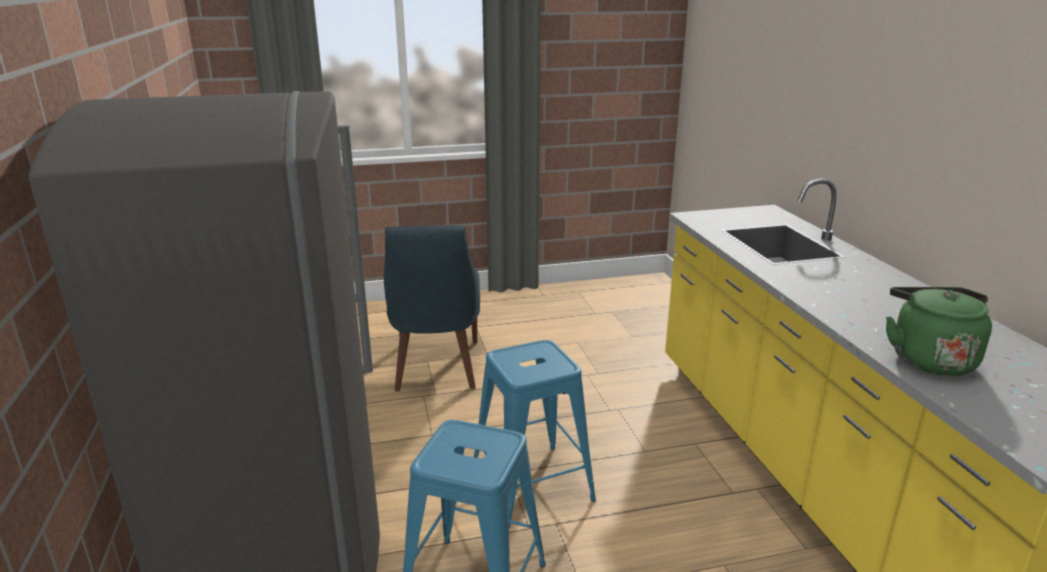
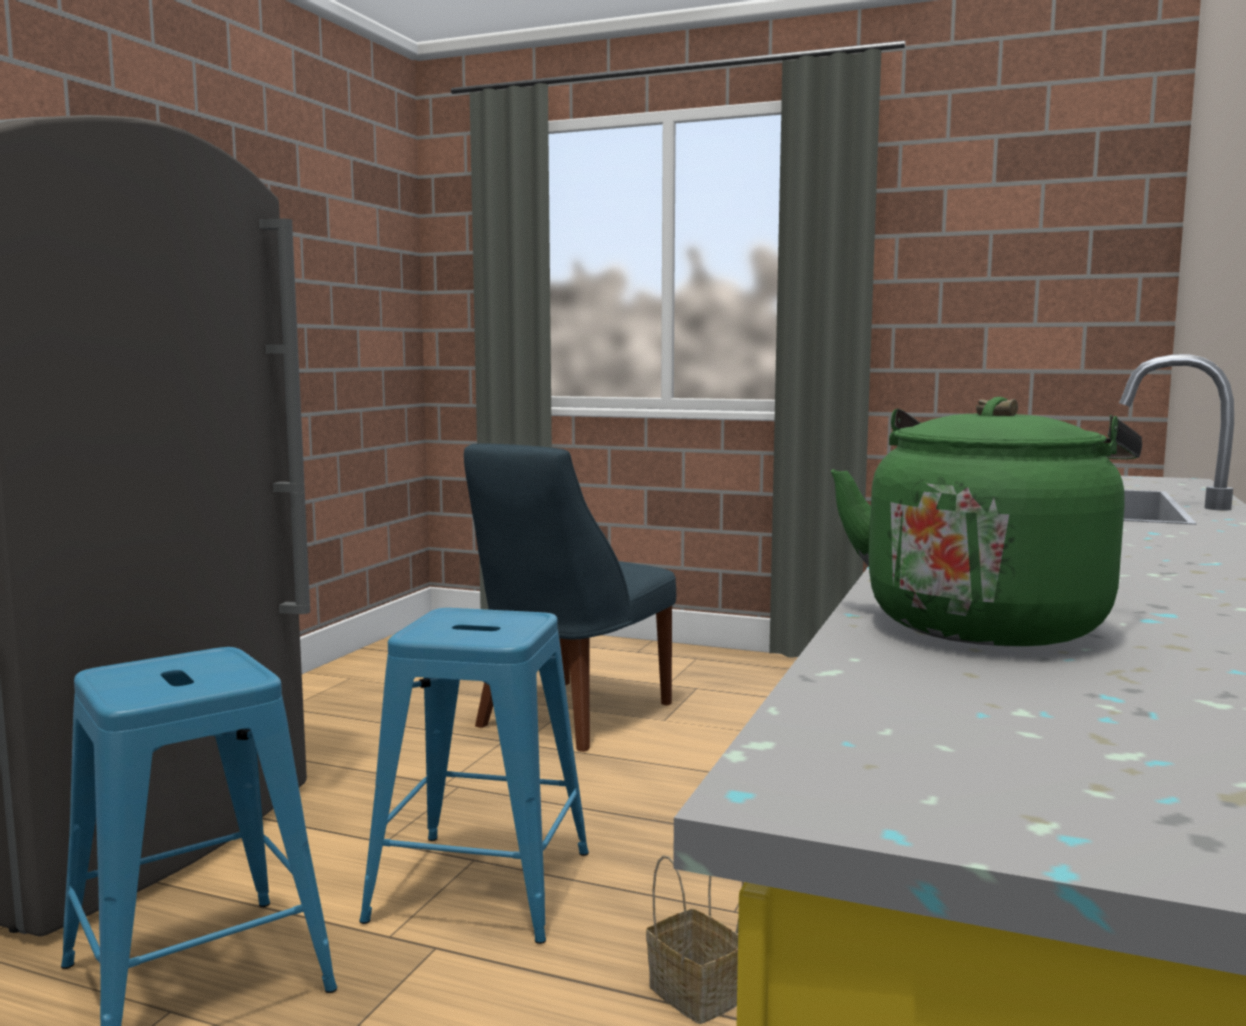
camera: 35 degrees right, 15 degrees down
none -> basket [646,855,744,1024]

